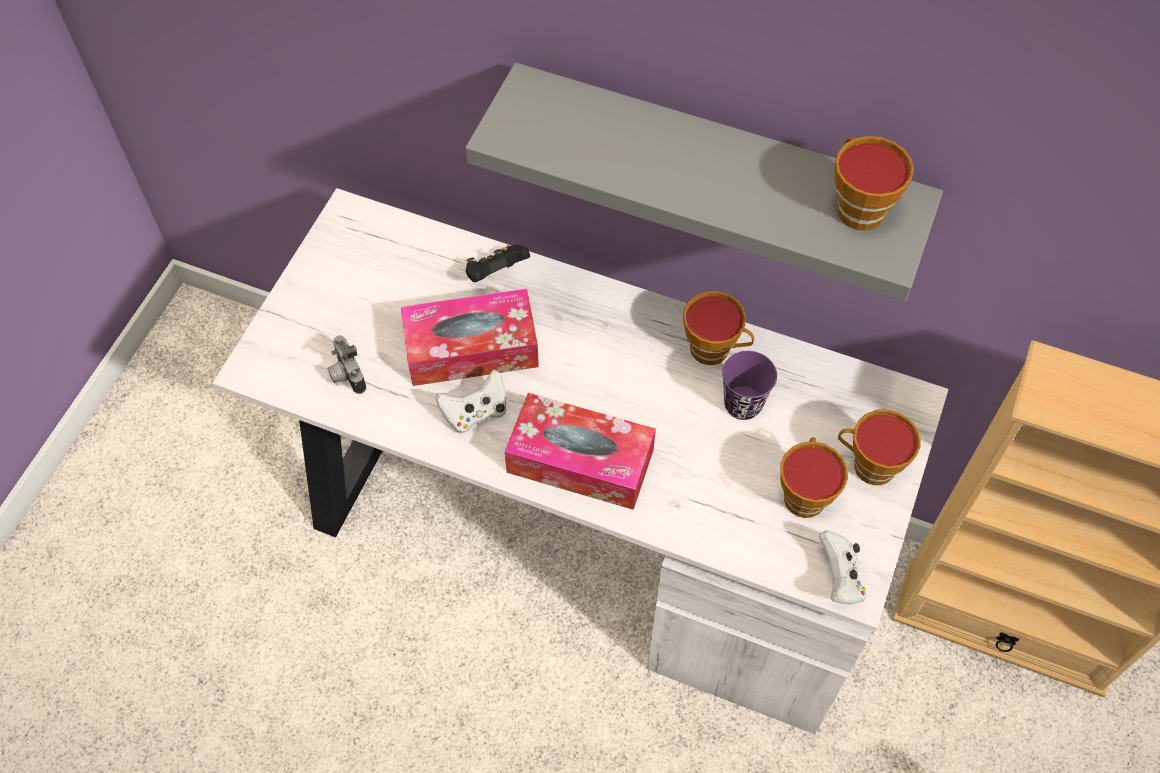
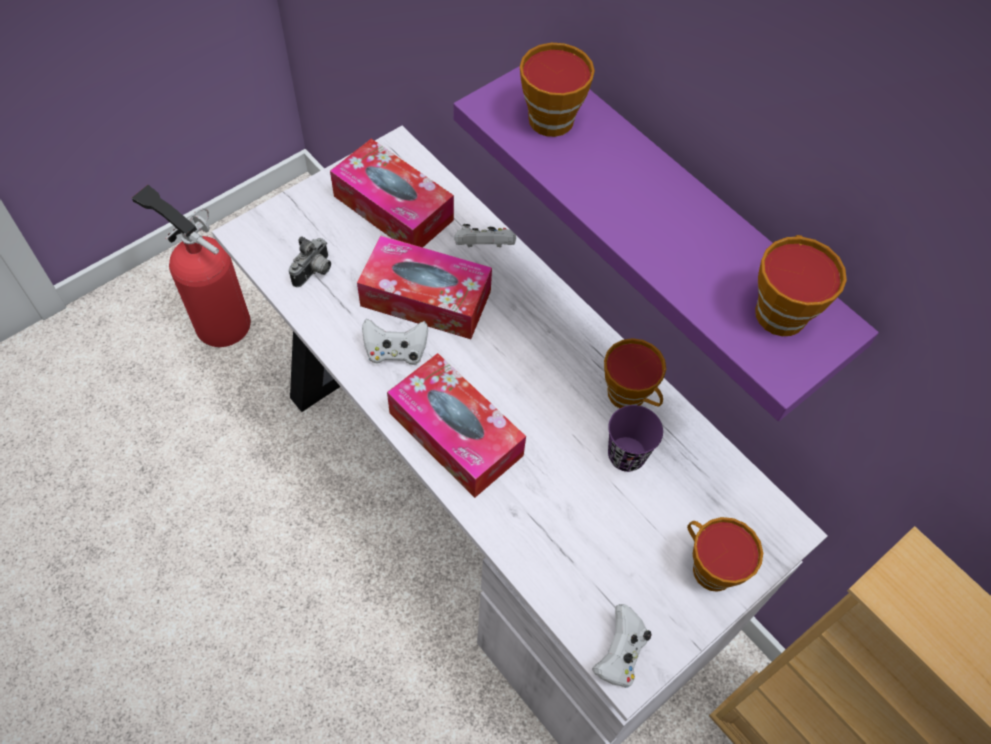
camera: 25 degrees right, 0 degrees up
camera [327,335,366,394] -> camera turned 150 degrees counterclockwise [289,236,331,287]
grey shelf [465,63,943,302] -> purple shelf [454,66,879,421]
black game controller [466,245,530,282] -> white game controller [454,224,516,247]
cup [780,438,848,518] -> cup moved to [520,43,595,137]
none -> fire extinguisher [132,185,251,347]
none -> tissue box [330,139,454,247]

